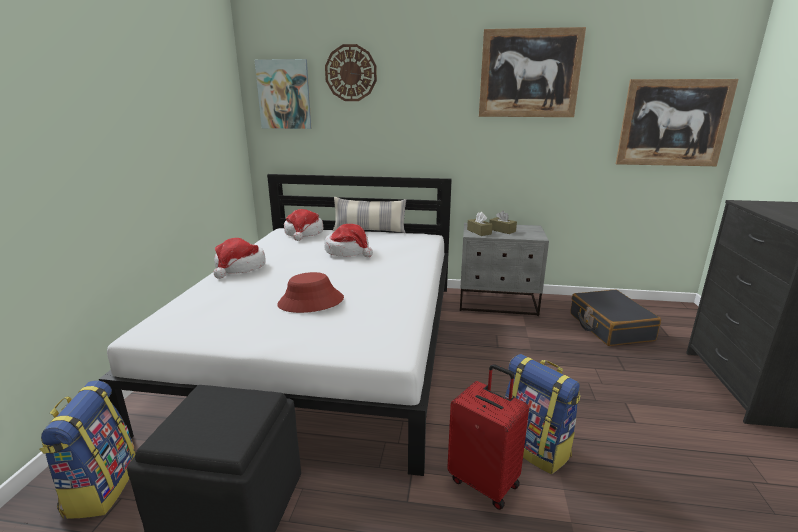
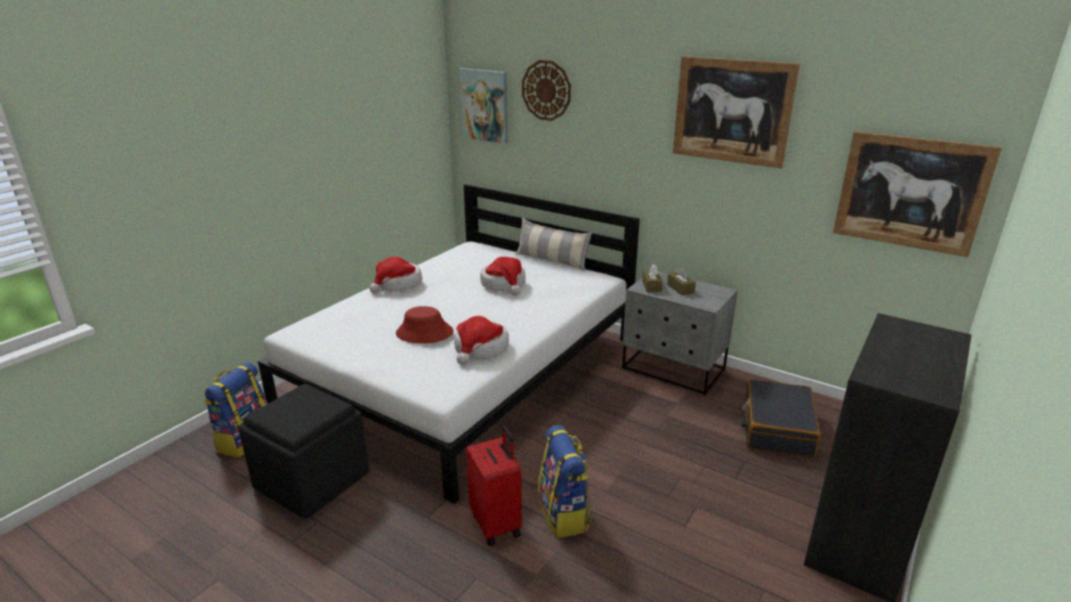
camera: 25 degrees right, 5 degrees up
hat [284,209,323,241] -> hat moved to [454,316,509,365]

